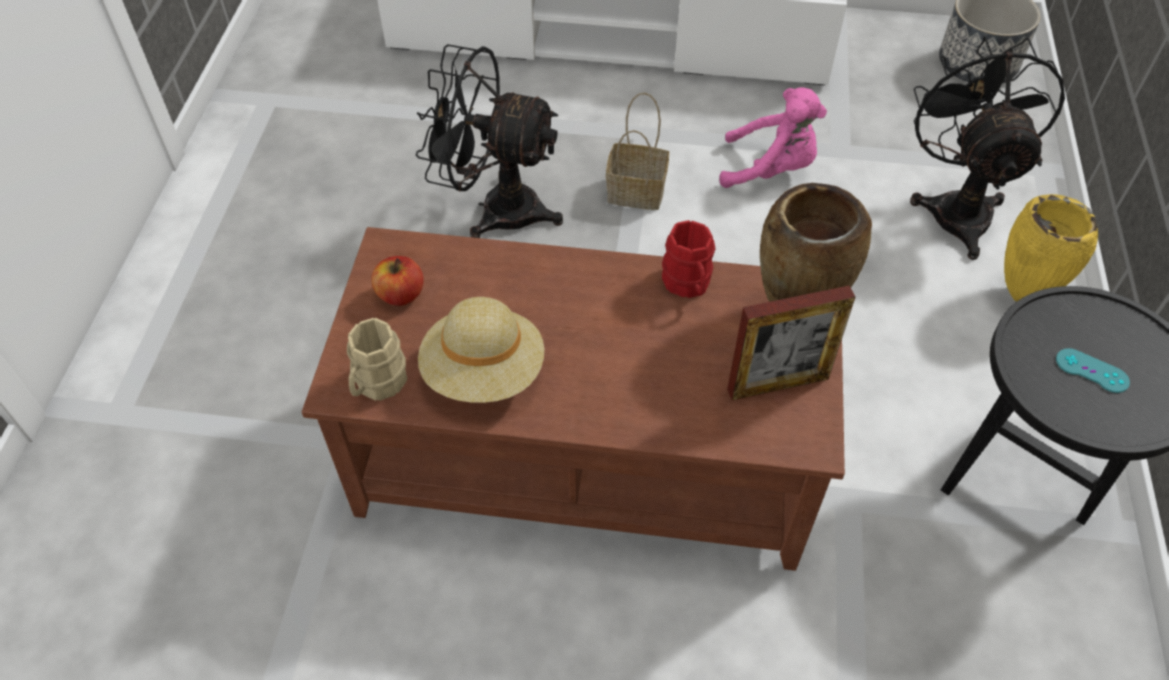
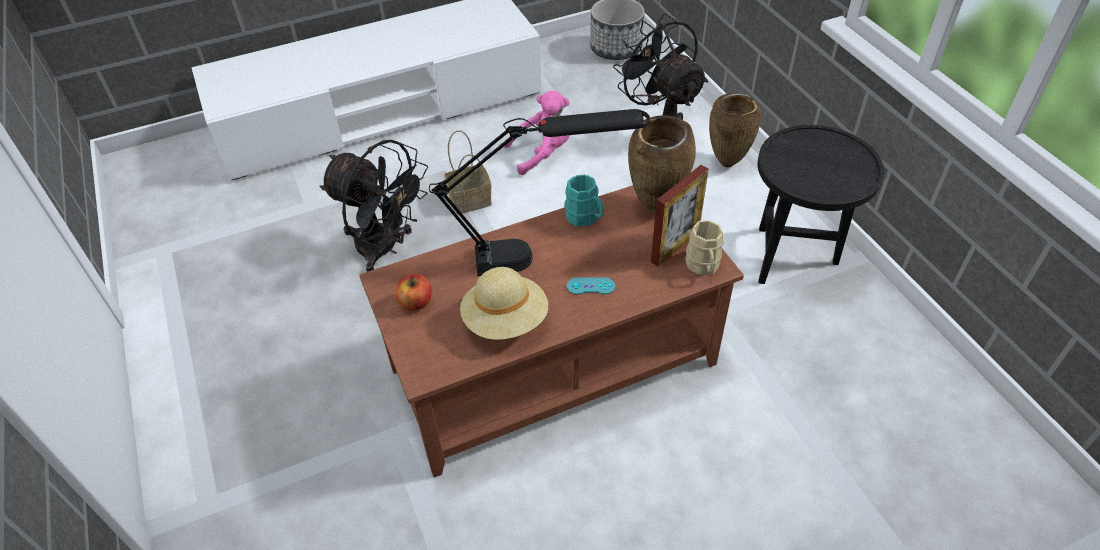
camera: 30 degrees left, 5 degrees down
beige mug [347,318,407,401] -> beige mug moved to [685,220,724,275]
black fan [416,44,563,238] -> black fan turned 135 degrees counterclockwise [320,140,428,272]
red mug [662,220,715,298] -> turquoise mug [564,175,604,227]
yellow vase [1004,194,1098,302] -> brown vase [709,93,761,167]
turquoise game controller [1056,348,1130,393] -> turquoise game controller moved to [567,278,615,295]
none -> black table lamp [429,109,650,276]

